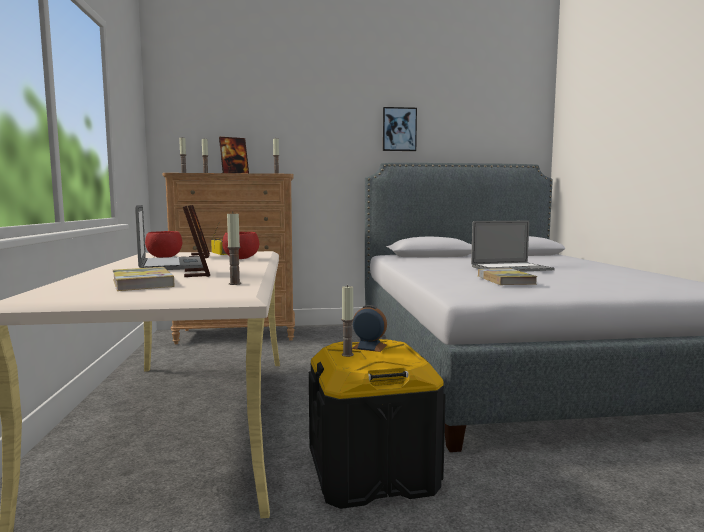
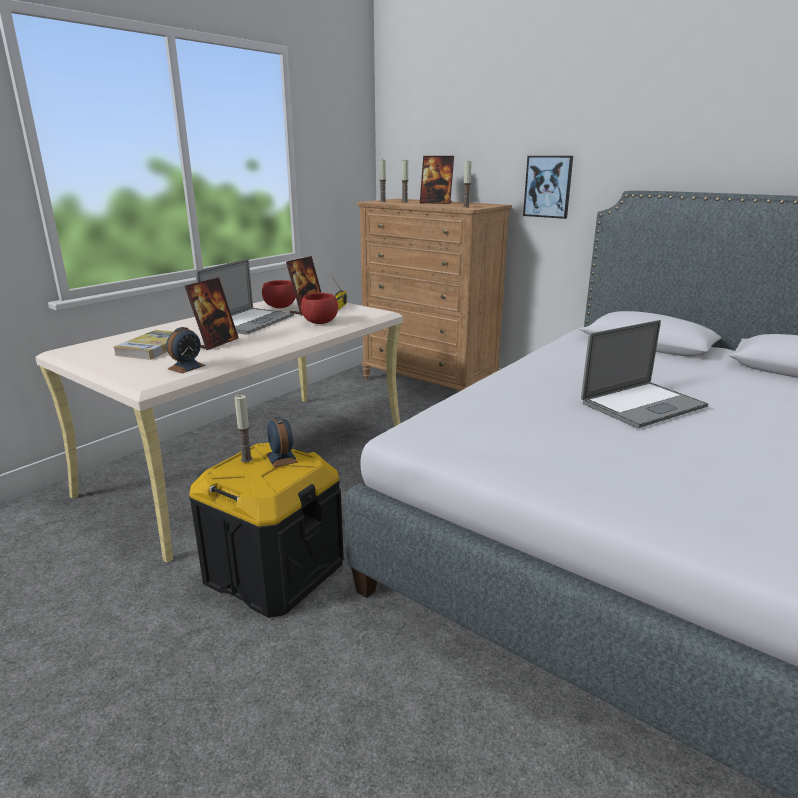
camera: 45 degrees right, 15 degrees up
candle [227,212,241,285] -> alarm clock [166,327,206,373]
picture [383,107,417,151] -> picture moved to [523,156,573,219]
laptop [471,221,555,272] -> laptop turned 60 degrees counterclockwise [581,320,708,428]
book [478,269,537,285] -> none

